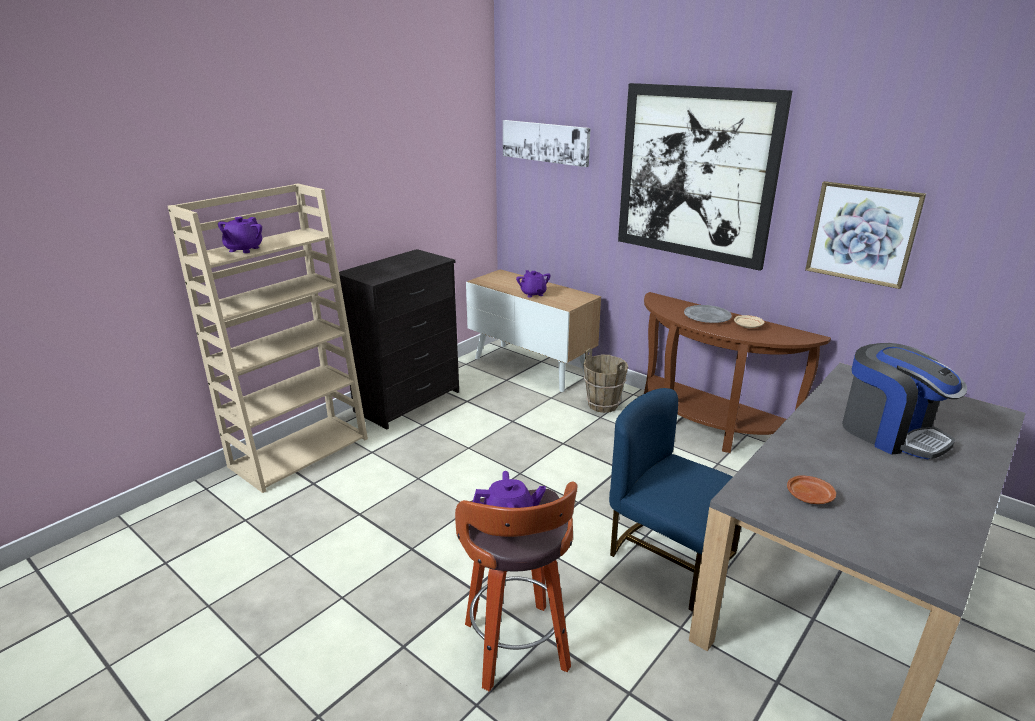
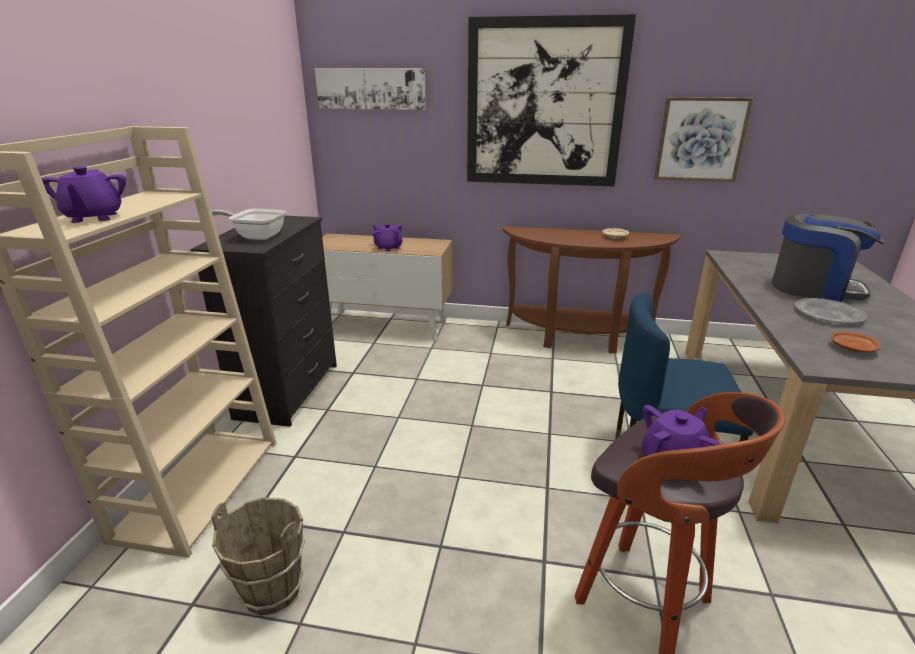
camera: 30 degrees left, 0 degrees up
brown bucket [583,348,628,413] -> brown bucket moved to [211,497,305,616]
grey plate [684,305,732,323] -> grey plate moved to [795,298,867,324]
none -> frying pan [212,209,286,240]

